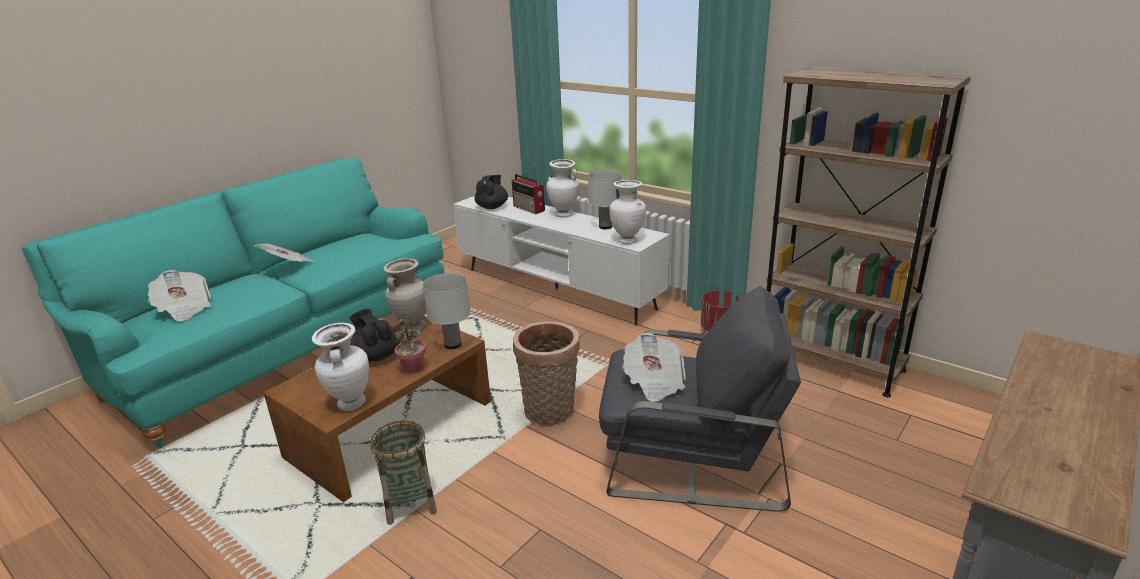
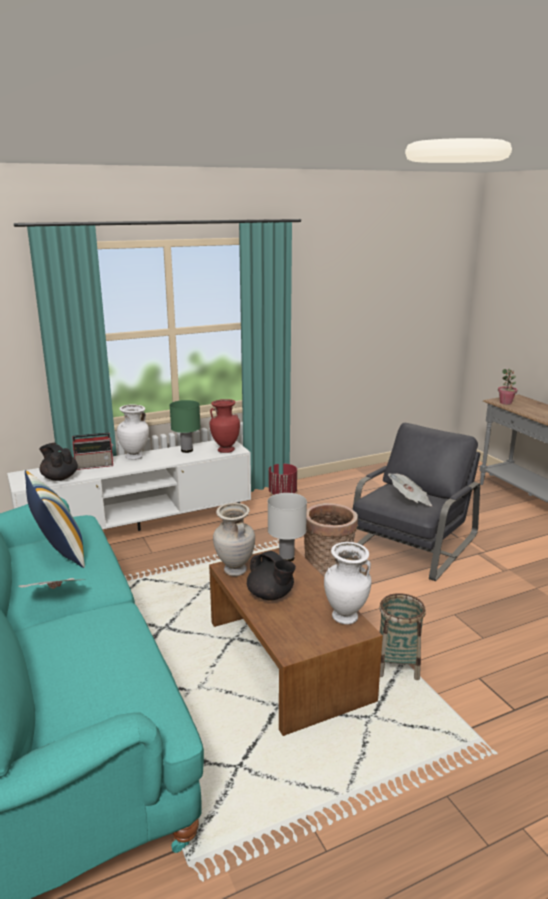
camera: 65 degrees left, 5 degrees down
newspaper [148,270,211,321] -> none
black teapot [349,309,400,362] -> black teapot turned 120 degrees counterclockwise [247,551,296,600]
potted plant [394,314,426,374] -> potted plant moved to [498,368,517,405]
white table lamp [588,170,622,229] -> green table lamp [170,400,201,453]
white vase [609,180,646,244] -> red vase [210,399,240,453]
brown bookcase [766,67,971,397] -> none
none -> pillow [25,470,85,568]

